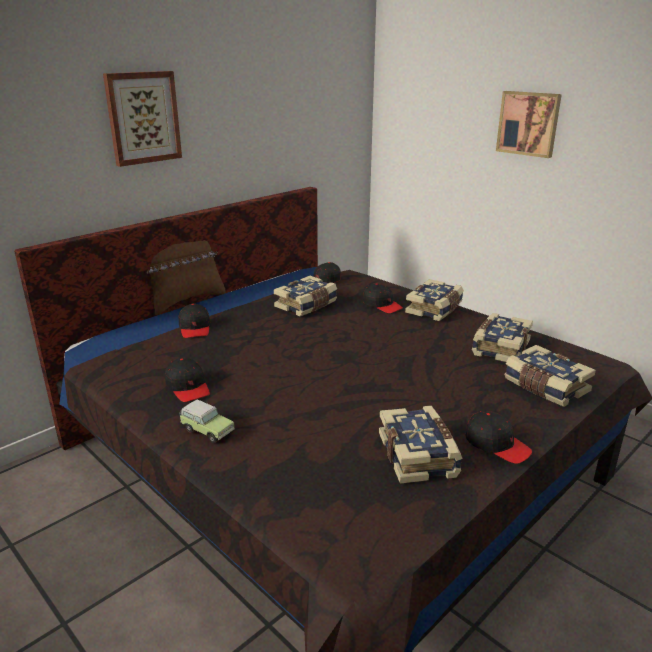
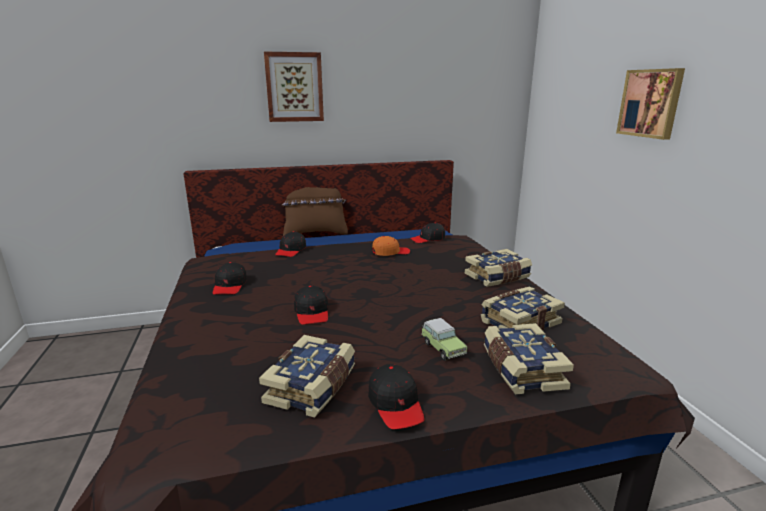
camera: 30 degrees right, 5 degrees down
toy car [179,400,235,443] -> toy car moved to [421,318,468,361]
book [274,276,337,316] -> orange cap [372,236,410,256]
black cap [363,284,403,313] -> black cap moved to [294,285,328,325]

